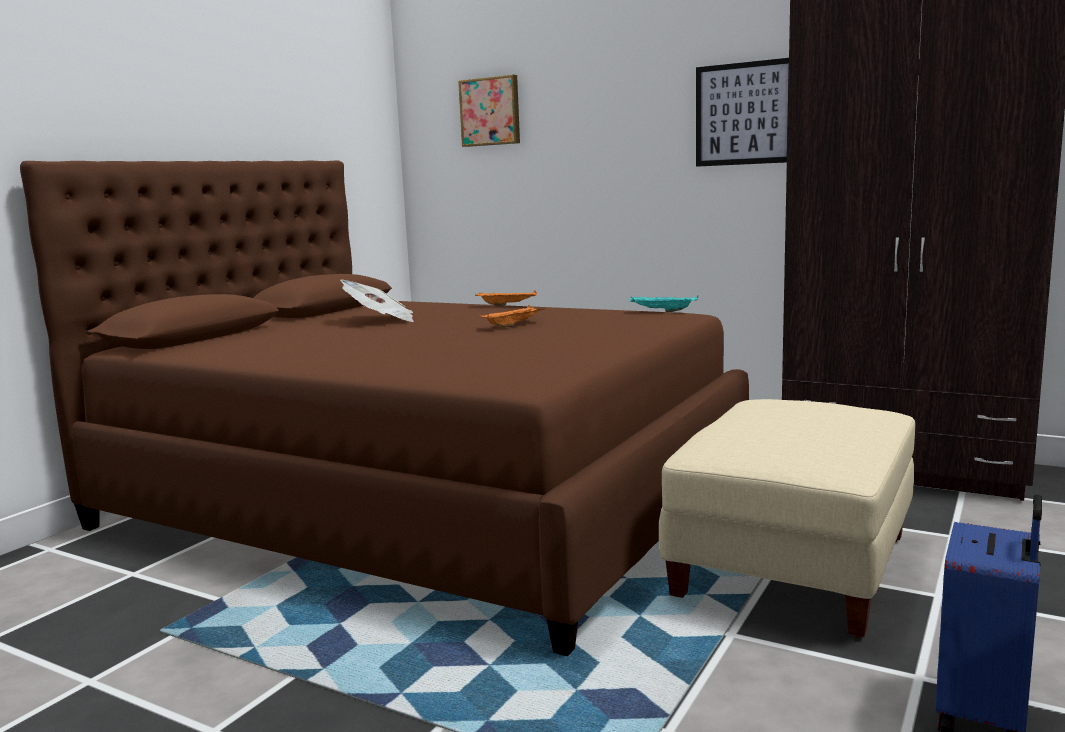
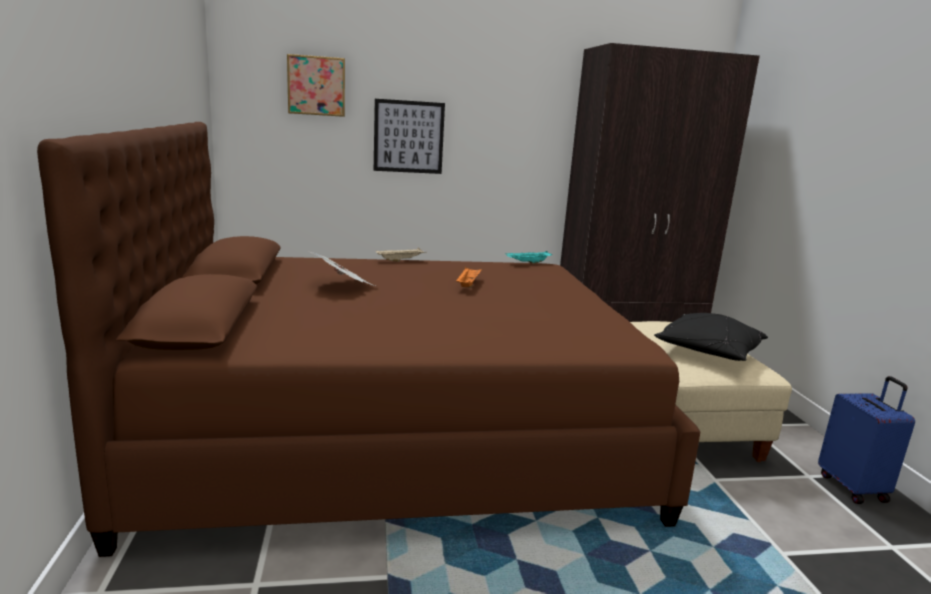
camera: 40 degrees left, 5 degrees up
orange tray [475,290,537,306] -> beige tray [376,247,427,262]
picture [696,58,789,167] -> picture moved to [374,99,445,174]
none -> black pillow [654,313,768,361]

